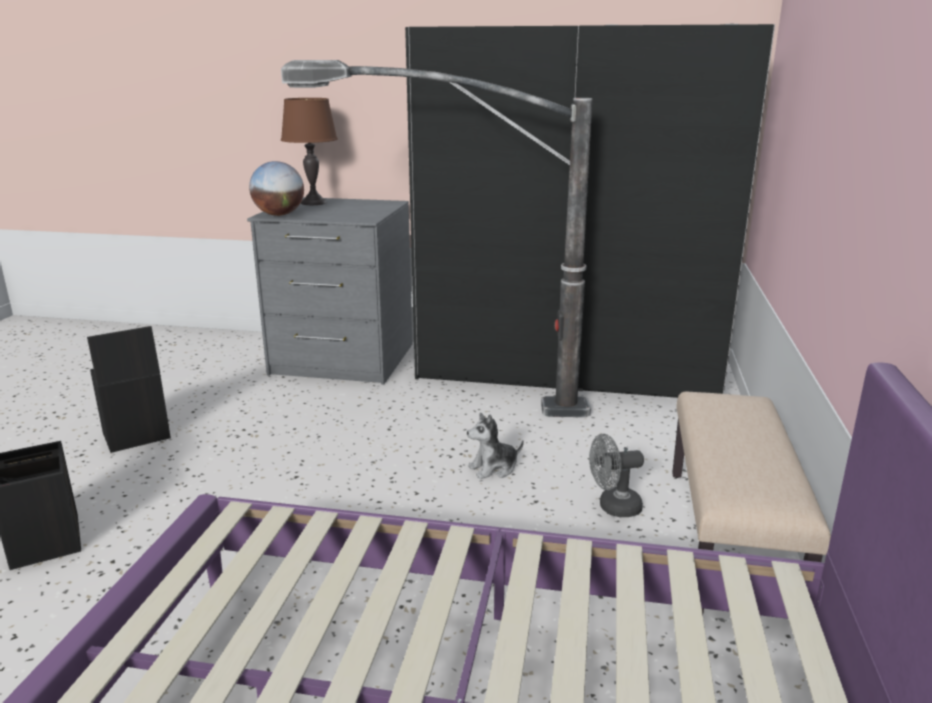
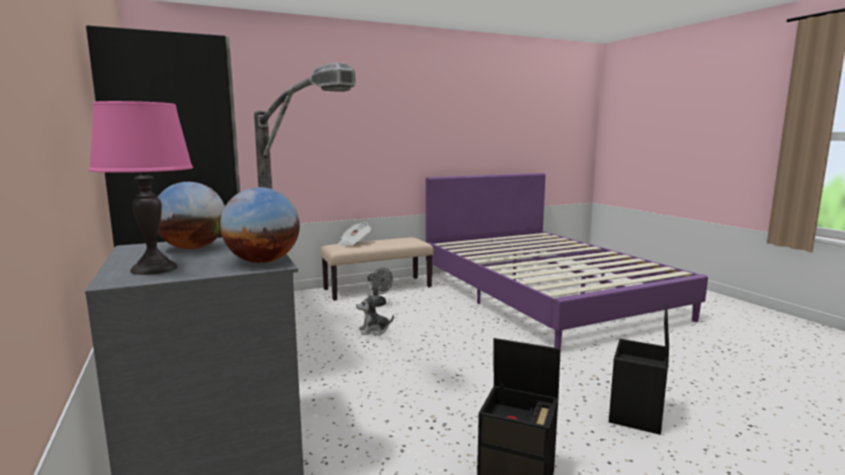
camera: 125 degrees left, 10 degrees down
brown table lamp [281,98,338,205] -> pink table lamp [88,101,193,275]
plush toy [467,412,524,479] -> plush toy turned 135 degrees clockwise [356,295,394,335]
none -> globe [158,182,225,249]
none -> newspaper [337,222,371,246]

